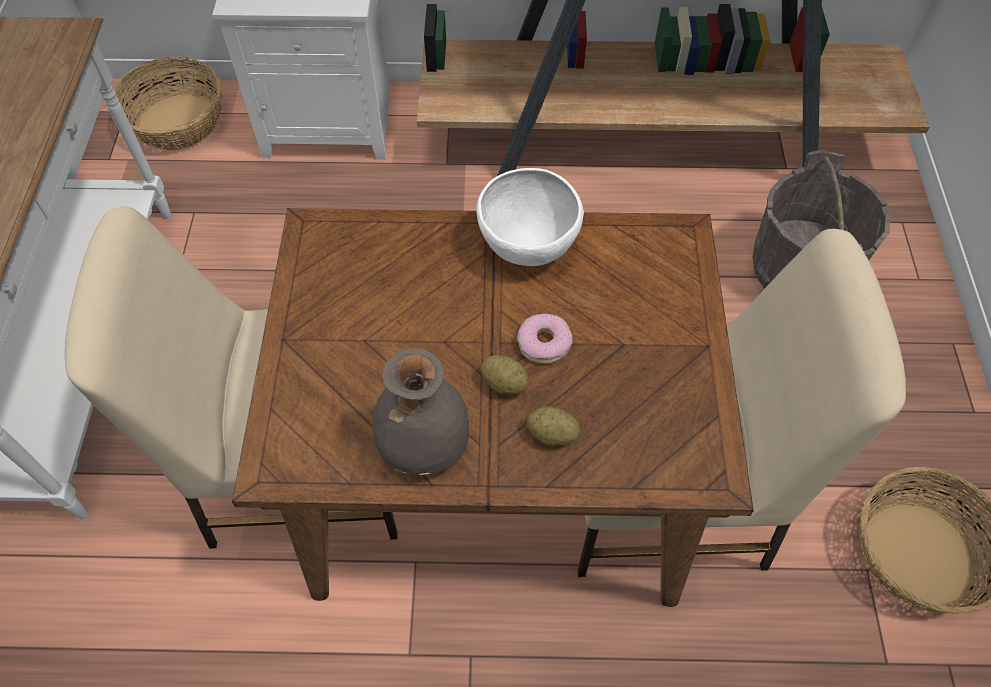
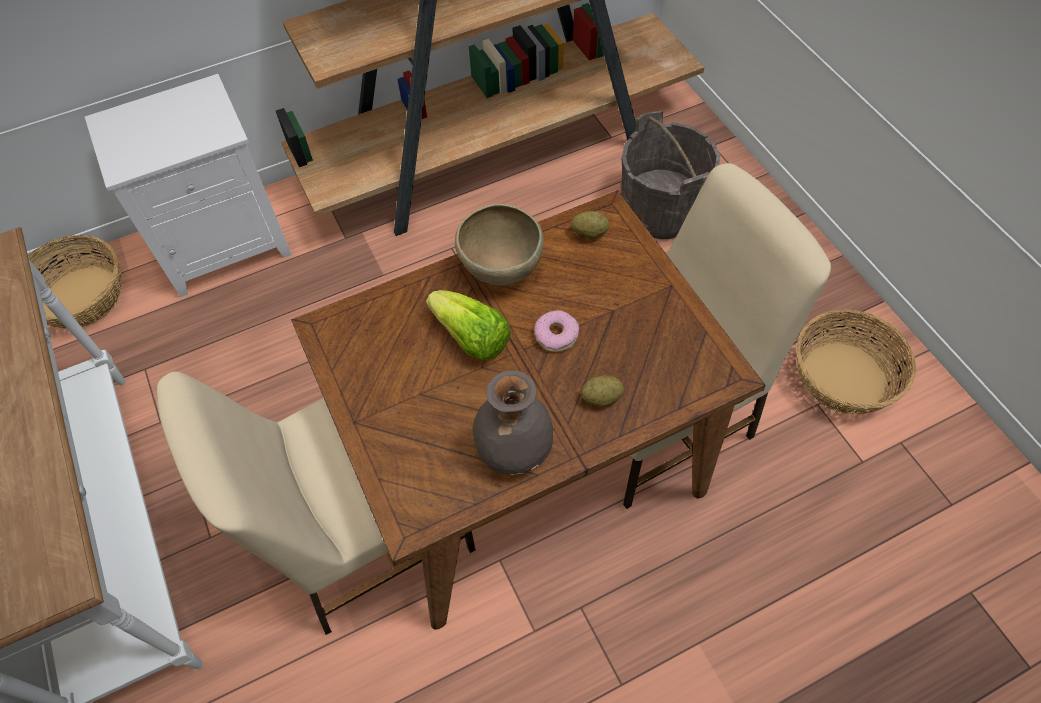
camera: 25 degrees left, 0 degrees up
white bowl [476,168,584,266] -> brown bowl [455,204,544,286]
potato [480,355,529,395] -> potato moved to [571,211,609,239]
none -> lettuce [426,290,510,360]

